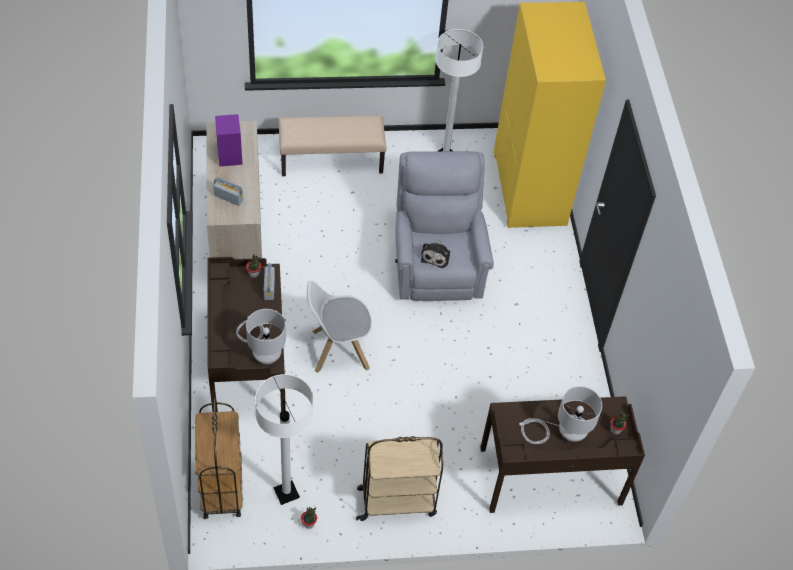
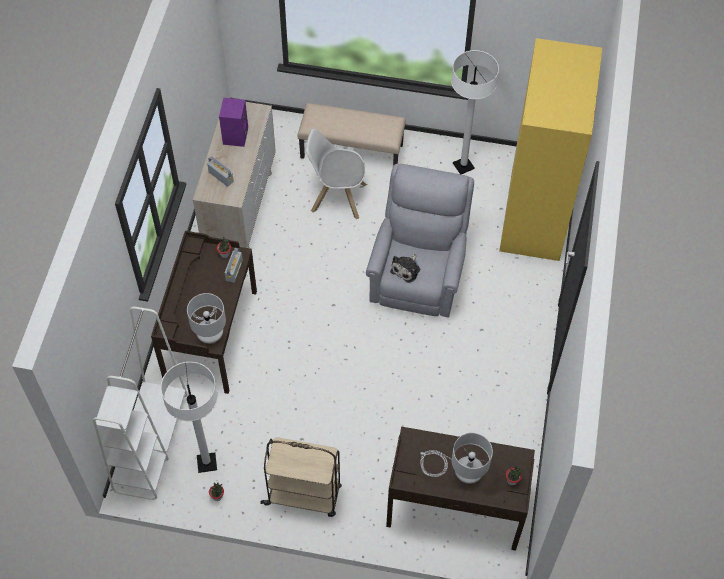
camera: 20 degrees right, 5 degrees up
brown cart [195,397,243,519] -> white clothes rack [93,307,188,500]
chair [307,281,372,373] -> chair moved to [306,128,367,219]

